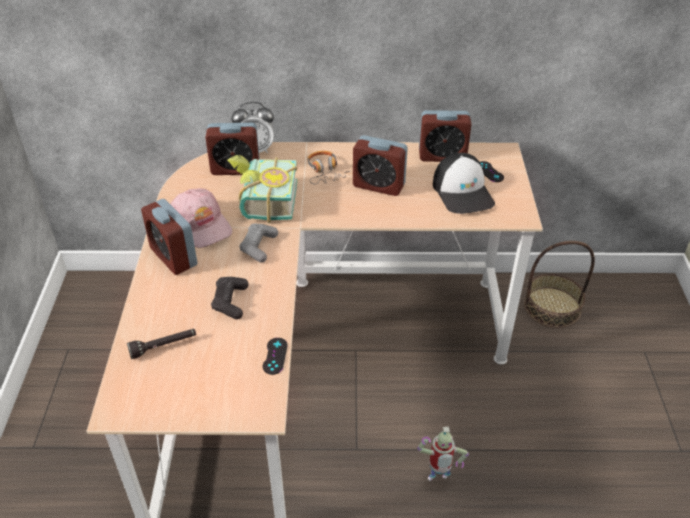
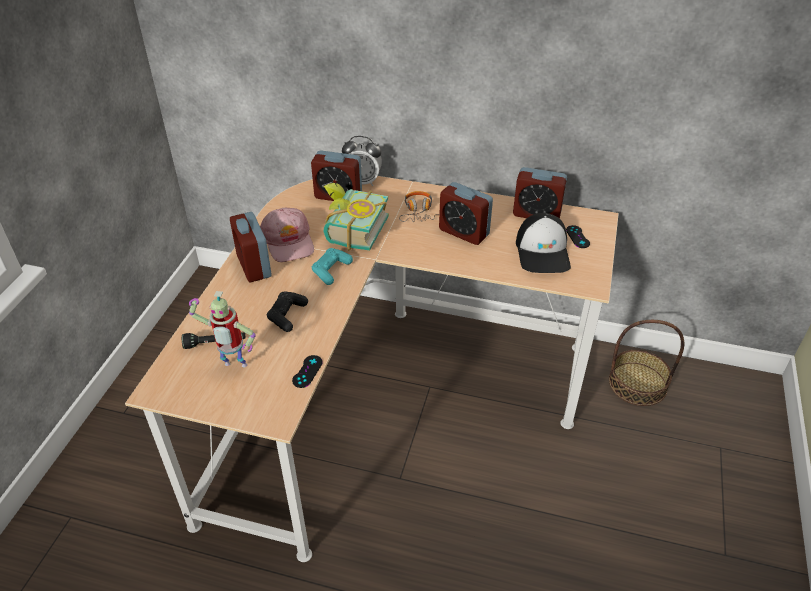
camera: 15 degrees right, 0 degrees up
grey game controller [239,223,278,263] -> turquoise game controller [312,248,353,285]
toy robot [417,426,469,481] -> toy robot moved to [189,291,256,368]

